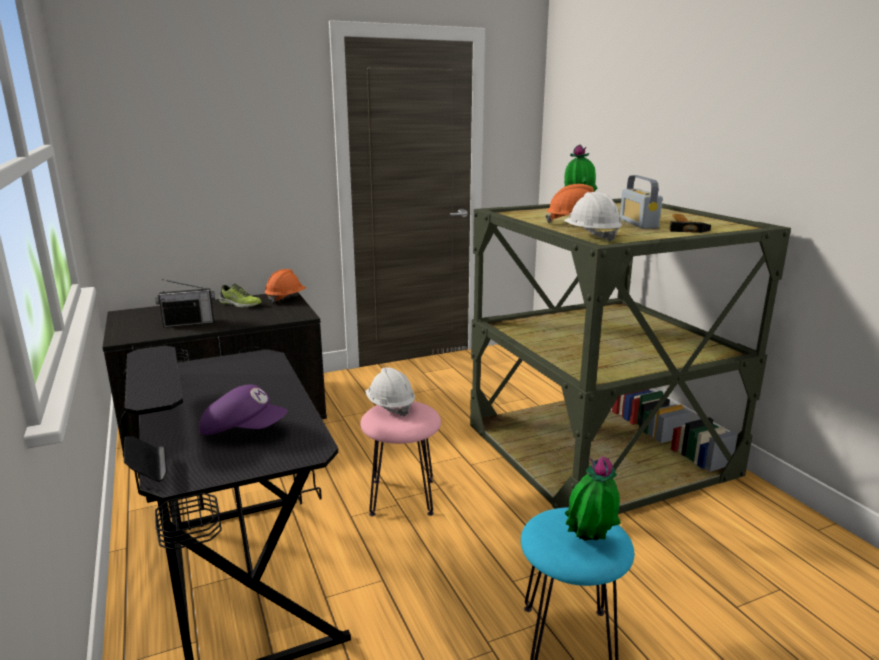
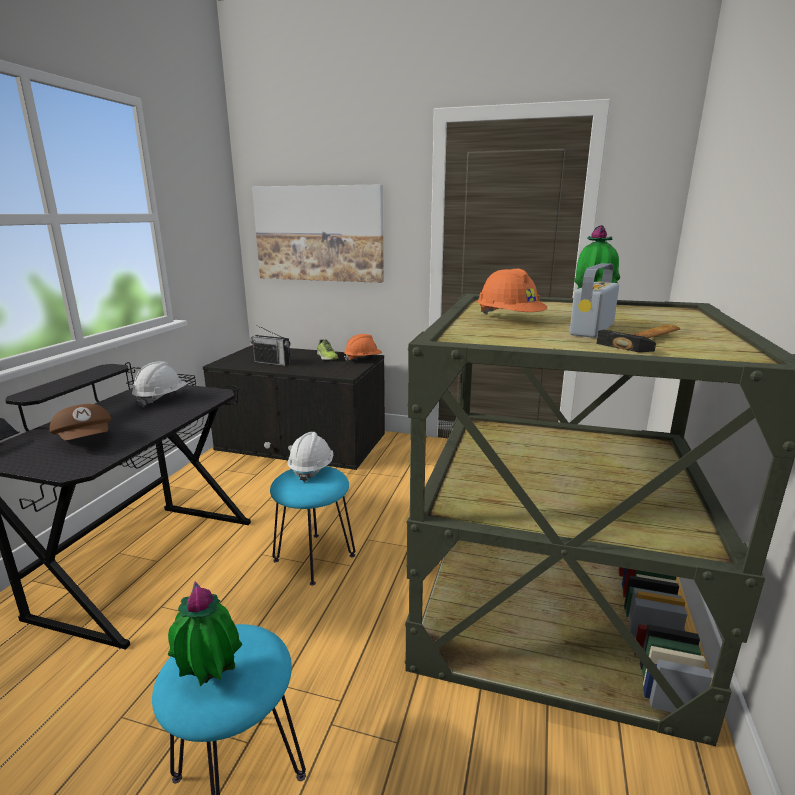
camera: 40 degrees right, 0 degrees up
purple cap [199,385,288,435] -> brown cap [50,404,111,440]
pink stool [360,401,441,516] -> turquoise stool [270,466,355,586]
white hard hat [564,192,622,242] -> white hard hat moved to [132,361,188,407]
none -> picture [252,184,384,283]

